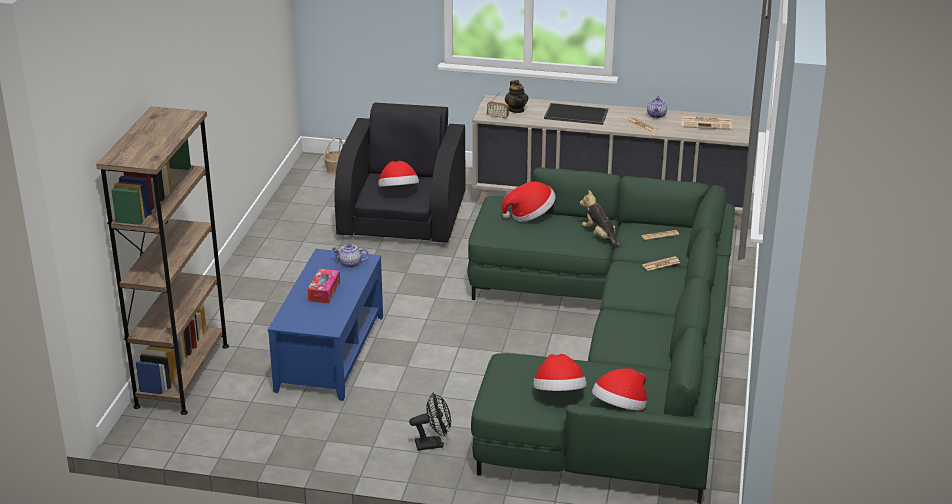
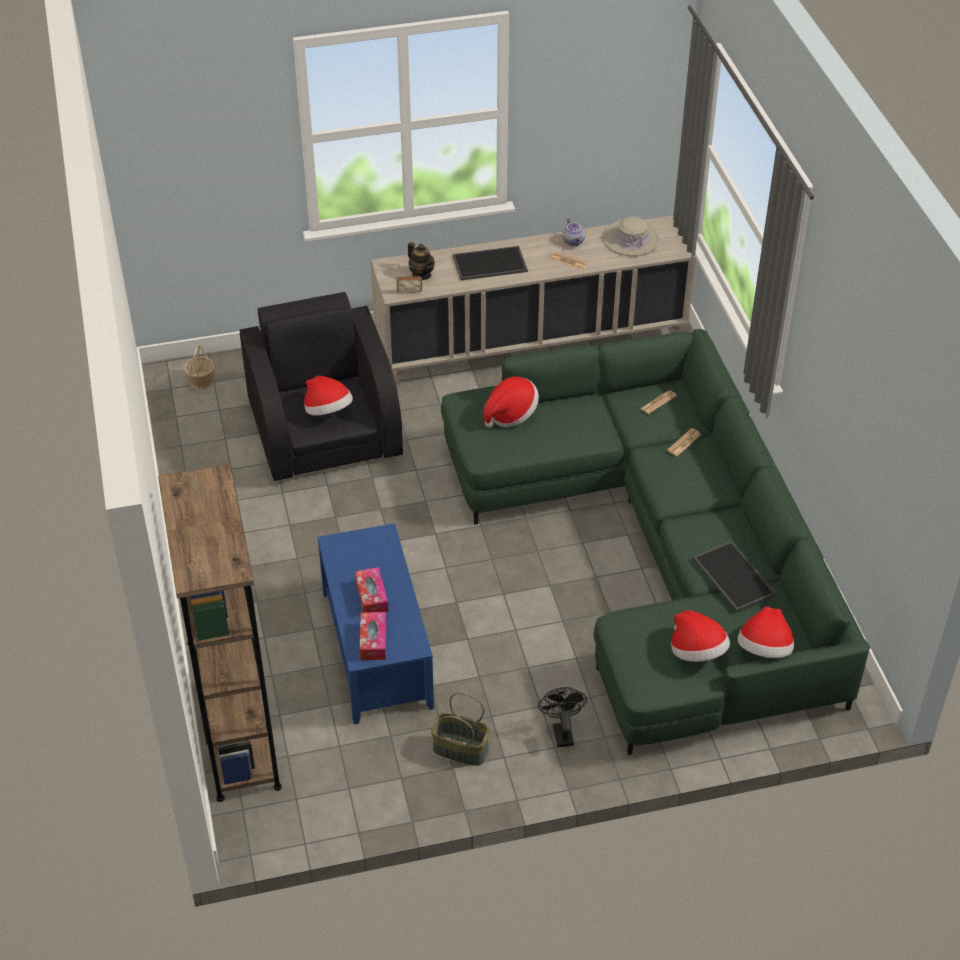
camera: 25 degrees left, 15 degrees up
teapot [331,244,369,268] -> none
black fan [409,393,451,451] -> black fan turned 60 degrees counterclockwise [538,687,587,747]
plush toy [580,190,622,248] -> none
newspaper [681,116,732,130] -> beige hat [603,217,660,256]
none -> tissue box [360,612,386,660]
none -> basket [431,692,490,766]
none -> tray [692,541,776,612]

